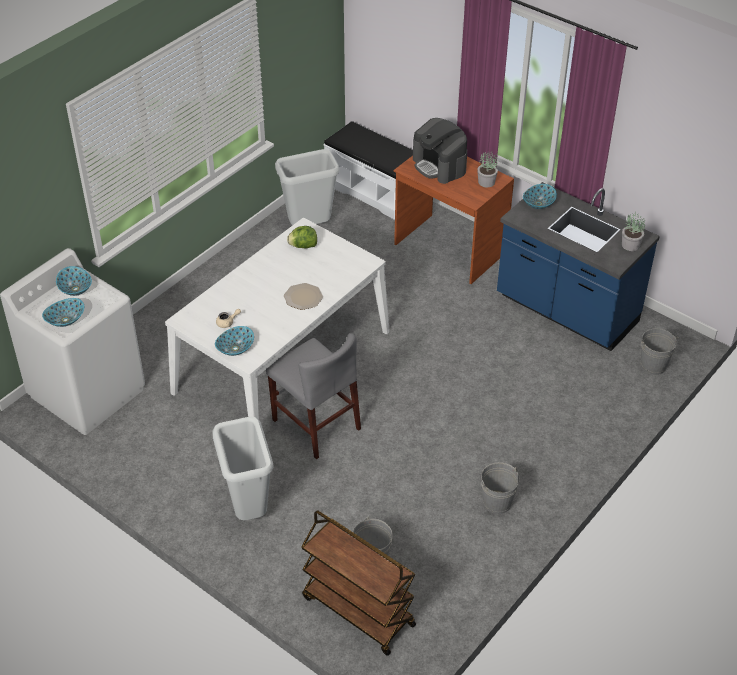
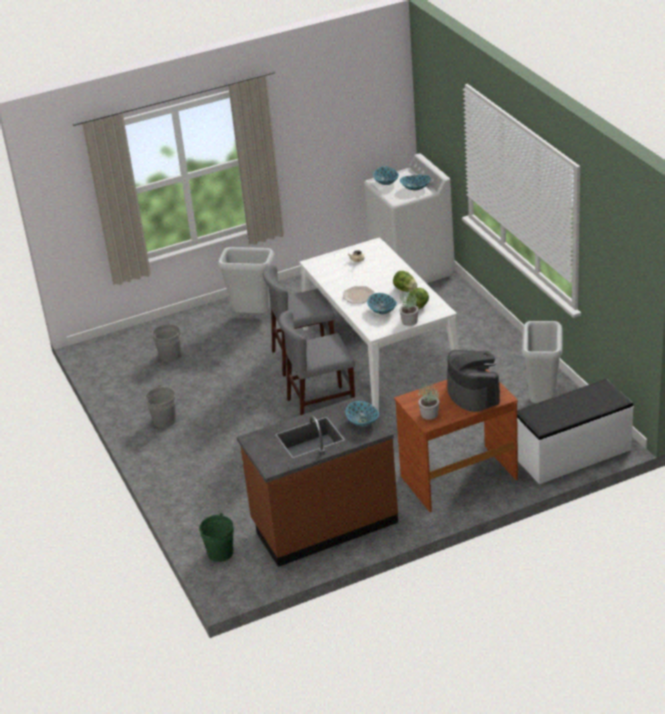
camera: 120 degrees right, 10 degrees down
bowl [215,326,254,356] -> bowl moved to [367,293,397,314]
brown cart [301,510,416,656] -> none
coffee machine [413,118,467,184] -> coffee machine turned 75 degrees clockwise [447,350,500,412]
blue counter [497,182,660,351] -> brown counter [237,395,398,567]
potted plant [622,212,645,251] -> potted plant moved to [400,291,419,326]
grey bucket [641,328,679,375] -> green bucket [199,513,234,562]
none -> grey chair [279,310,355,415]
none -> lettuce [393,271,417,292]

